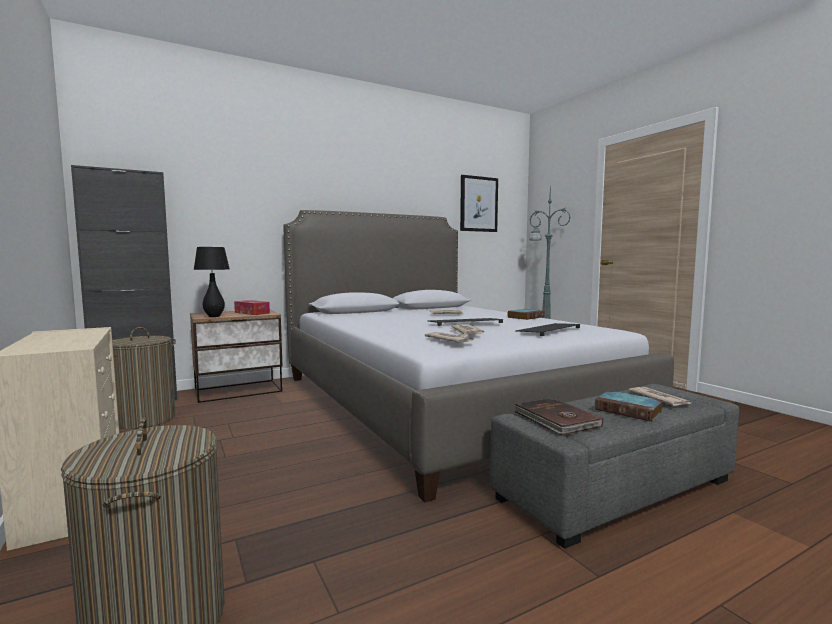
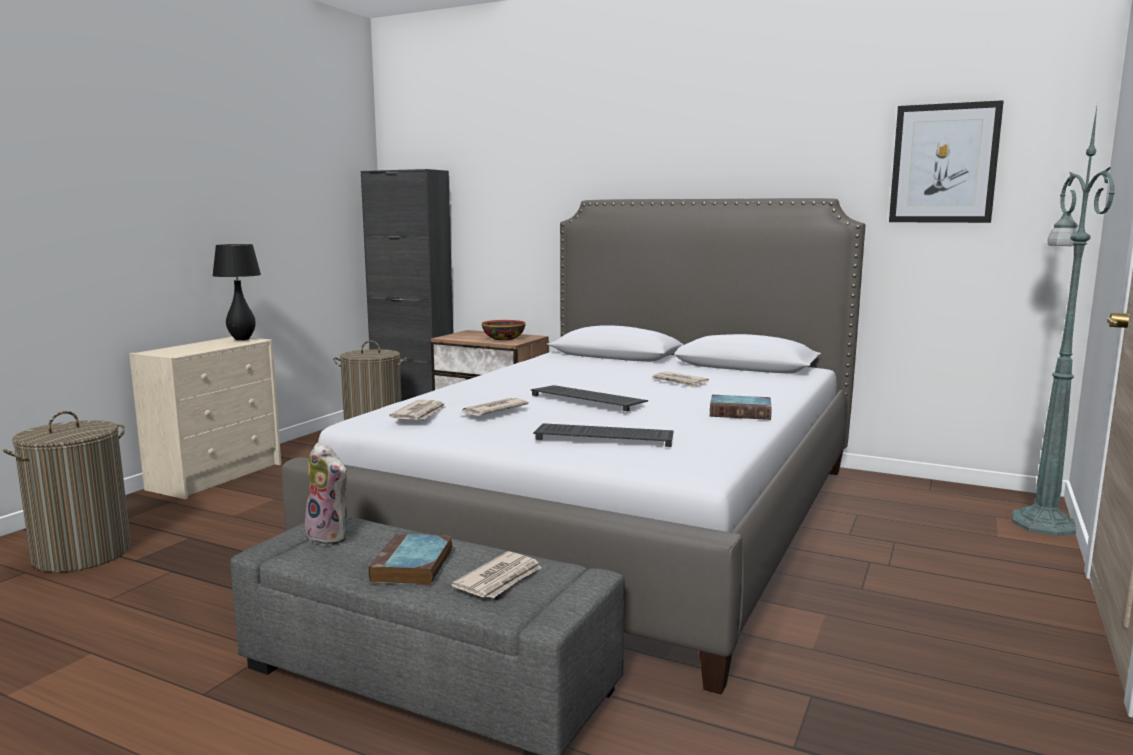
camera: 55 degrees right, 5 degrees up
black table lamp [194,247,230,317] -> black table lamp moved to [212,244,261,340]
tissue box [234,300,270,315] -> bowl [482,320,526,340]
brown book [514,398,603,435] -> plush toy [303,443,348,545]

